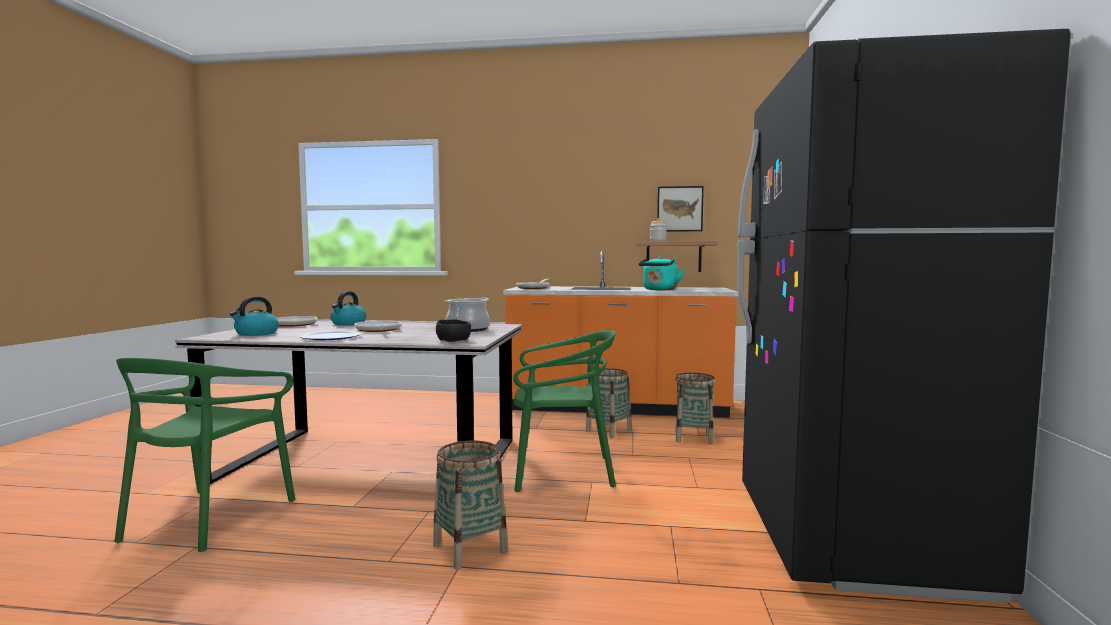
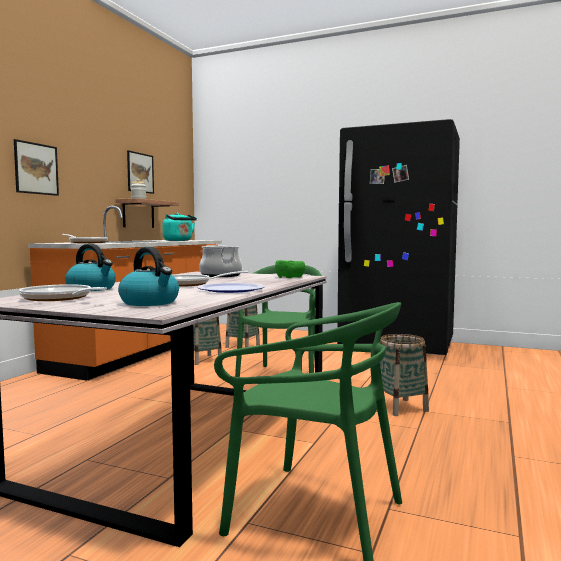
camera: 75 degrees left, 0 degrees up
black bowl [436,320,471,342] -> green bowl [275,260,305,278]
none -> picture [14,139,59,196]

